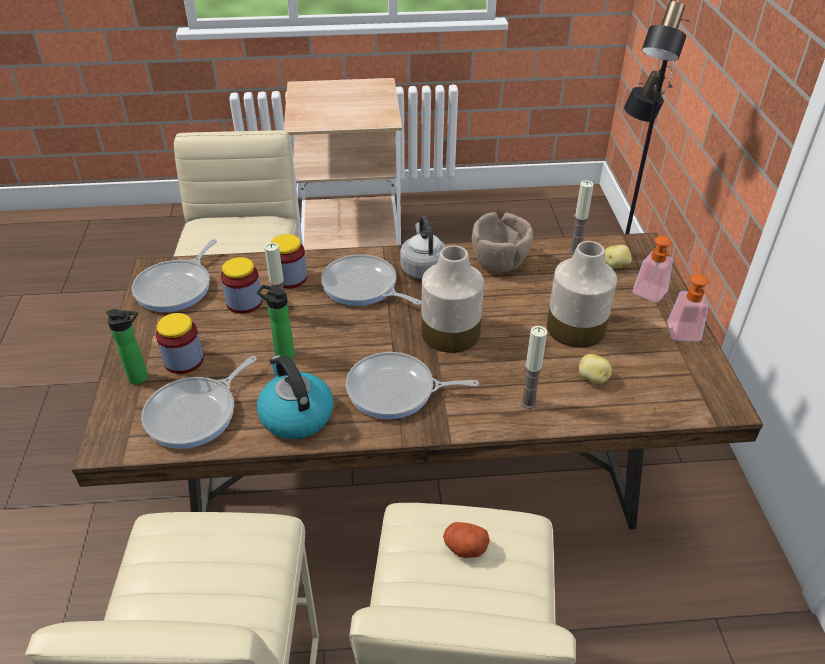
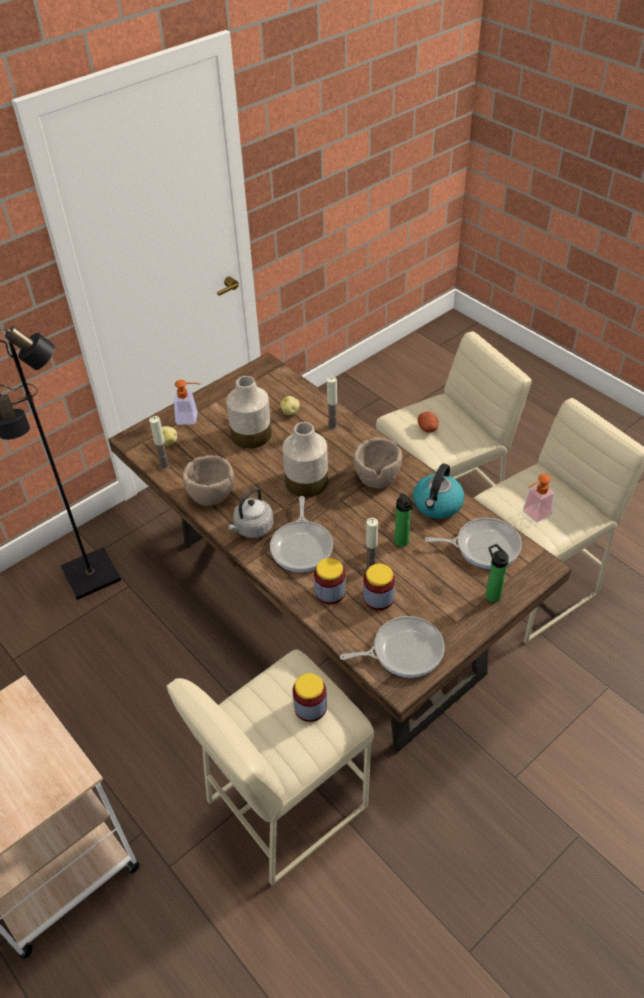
camera: 125 degrees left, 5 degrees up
jar [156,313,204,374] -> jar moved to [293,673,327,722]
frying pan [346,352,479,419] -> brown bowl [353,438,402,488]
soap dispenser [667,262,709,341] -> soap dispenser moved to [523,474,554,522]

